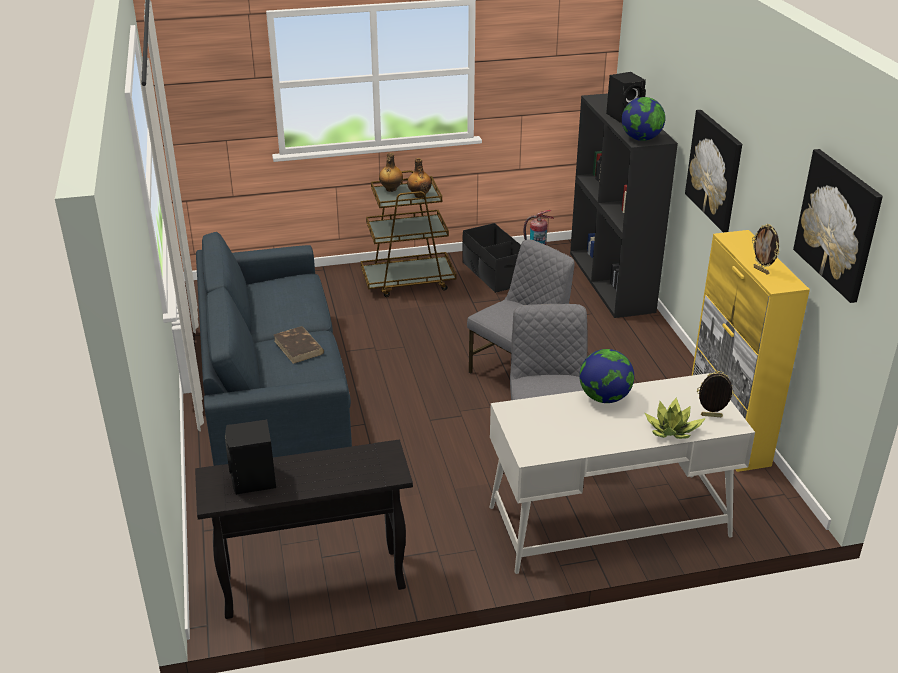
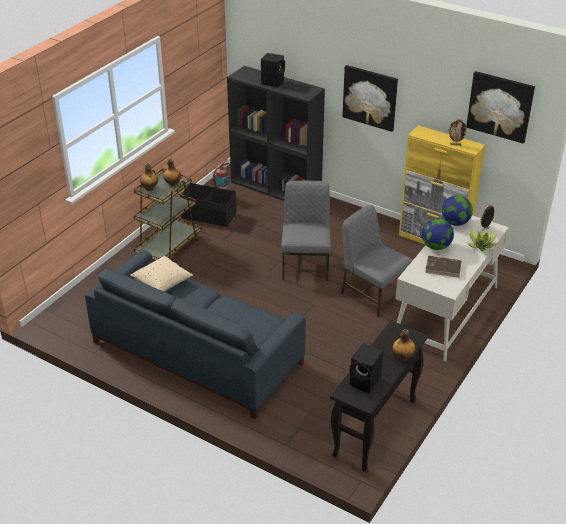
camera: 45 degrees left, 5 degrees up
brown book [274,326,324,364] -> brown book moved to [425,255,462,278]
globe [622,97,665,141] -> globe moved to [442,195,473,226]
none -> beige pillow [130,256,193,292]
none -> bottle [392,329,416,361]

